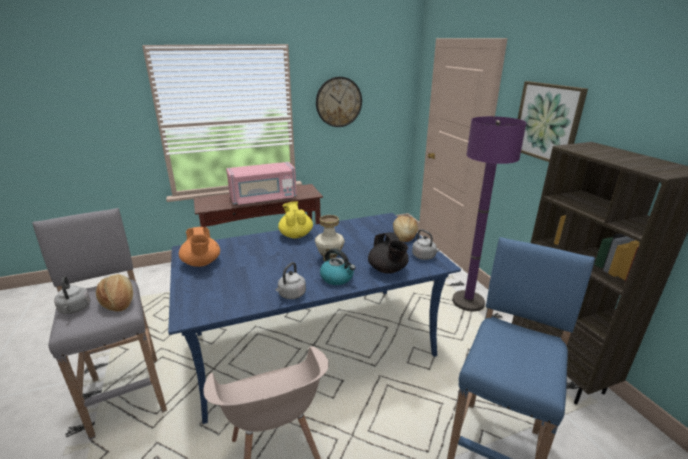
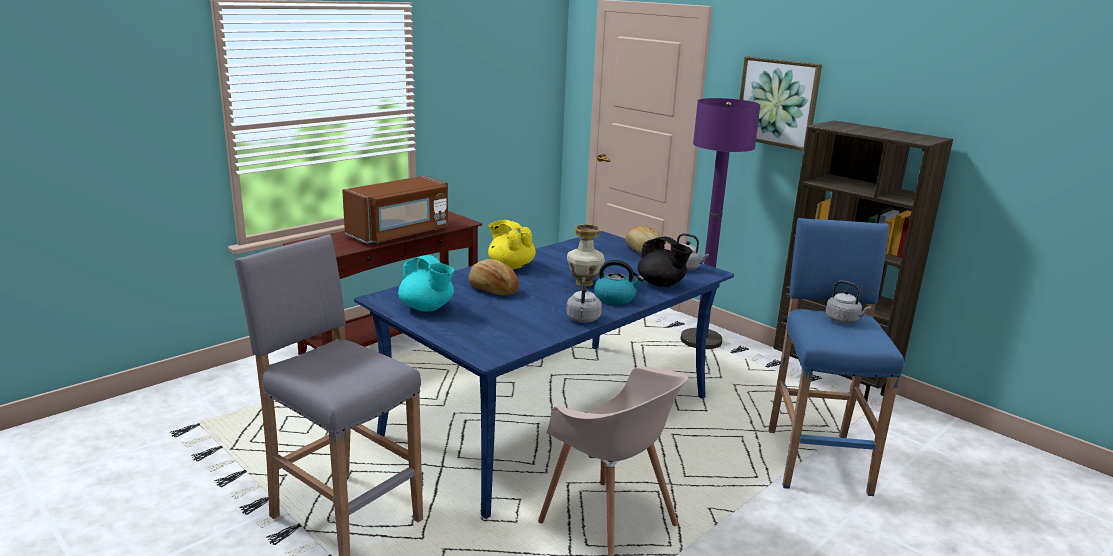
camera: 25 degrees left, 5 degrees down
grey kettle [54,276,90,314] -> grey kettle moved to [825,281,872,323]
bread [96,274,133,311] -> bread moved to [468,259,519,295]
orange teapot [179,227,220,267] -> turquoise teapot [398,255,454,312]
pink microwave [226,162,297,205] -> brown microwave [342,176,448,243]
wall clock [316,77,362,127] -> none

